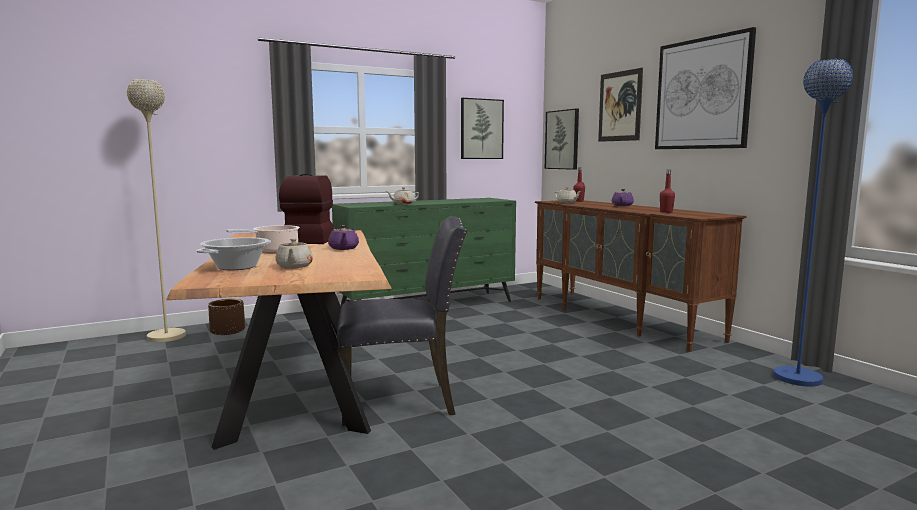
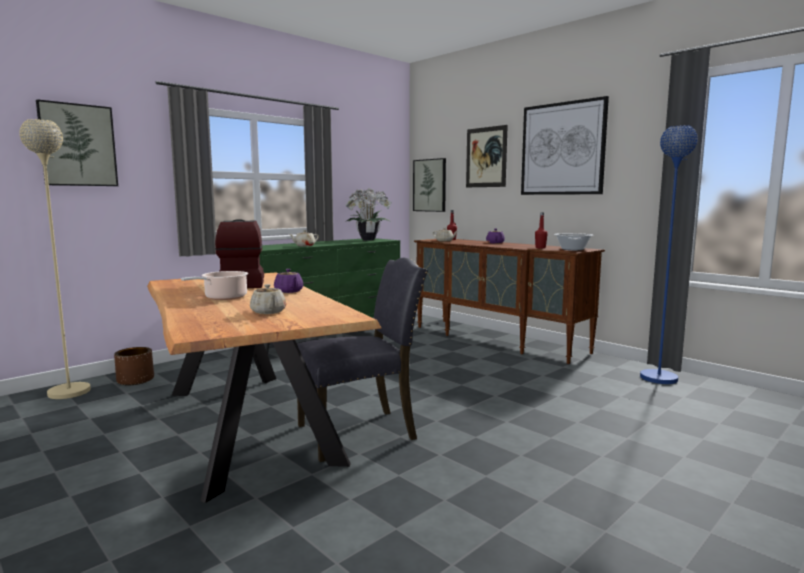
camera: 15 degrees left, 0 degrees up
cooking pot [197,237,271,270] -> cooking pot moved to [554,233,594,250]
picture [461,98,504,159] -> picture moved to [36,99,118,186]
none -> potted plant [345,188,392,241]

